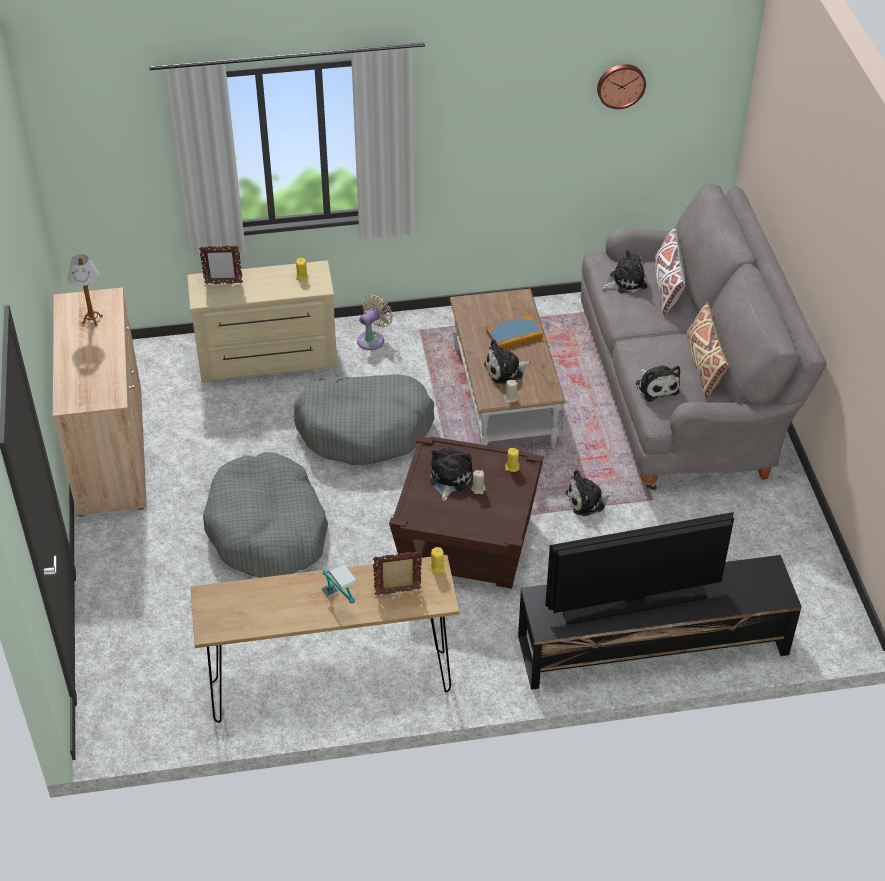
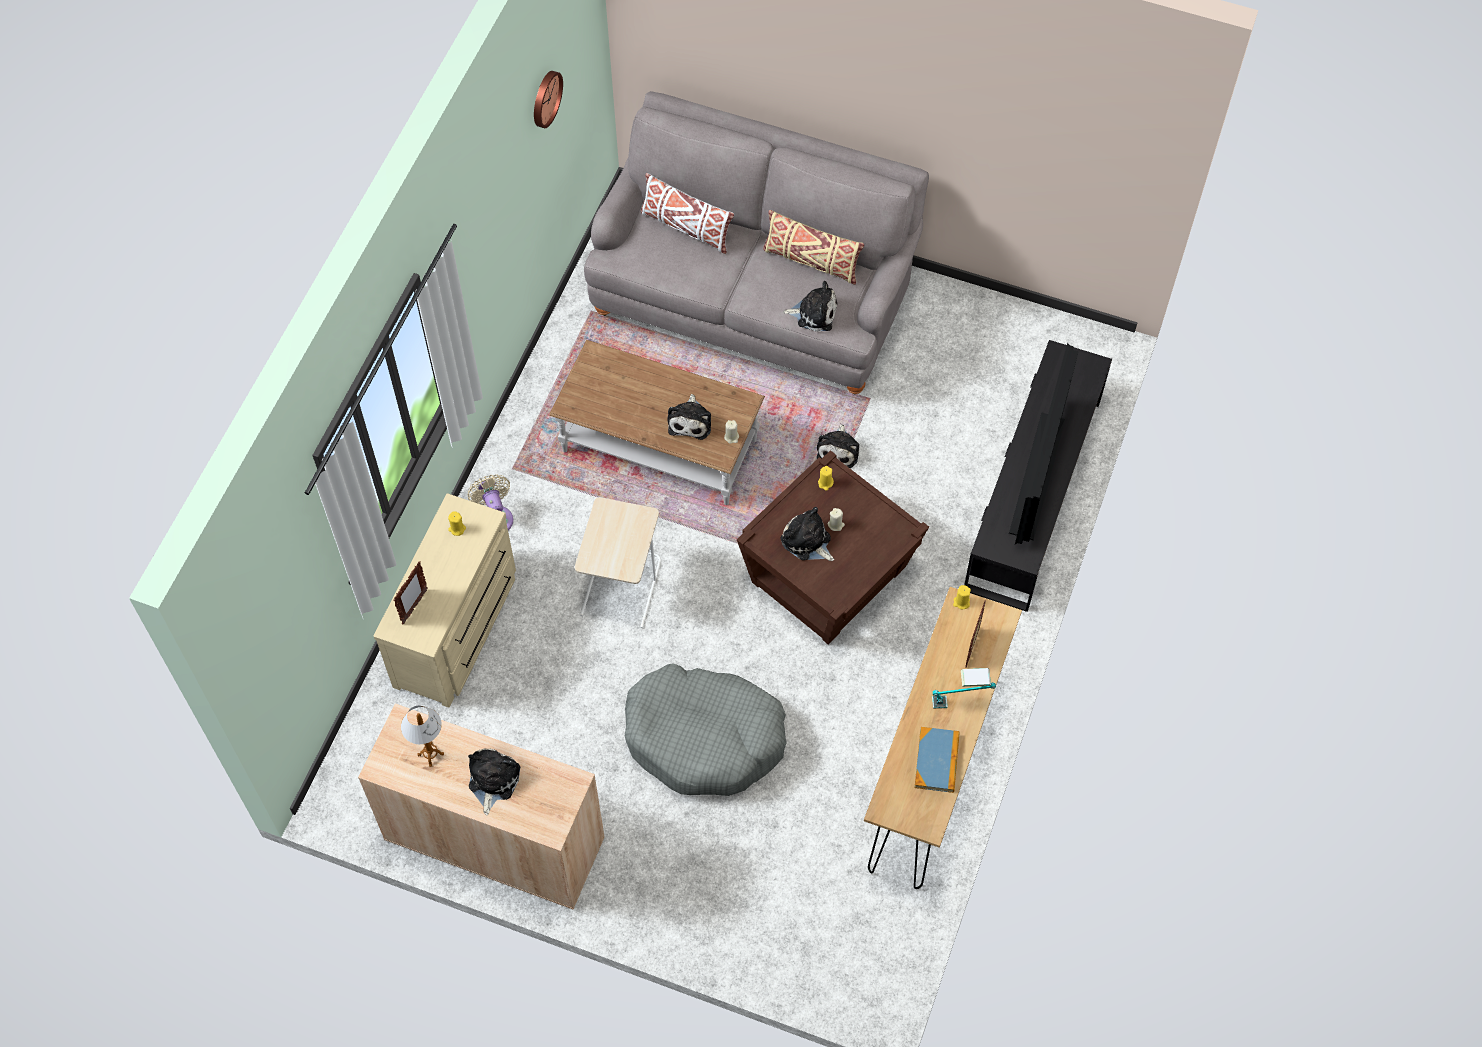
camera: 60 degrees left, 15 degrees up
grey dog bed [294,374,435,465] -> beige side table [575,497,661,628]
book [486,315,543,348] -> book moved to [915,727,960,793]
plush toy [601,250,647,293] -> plush toy moved to [468,749,520,815]

